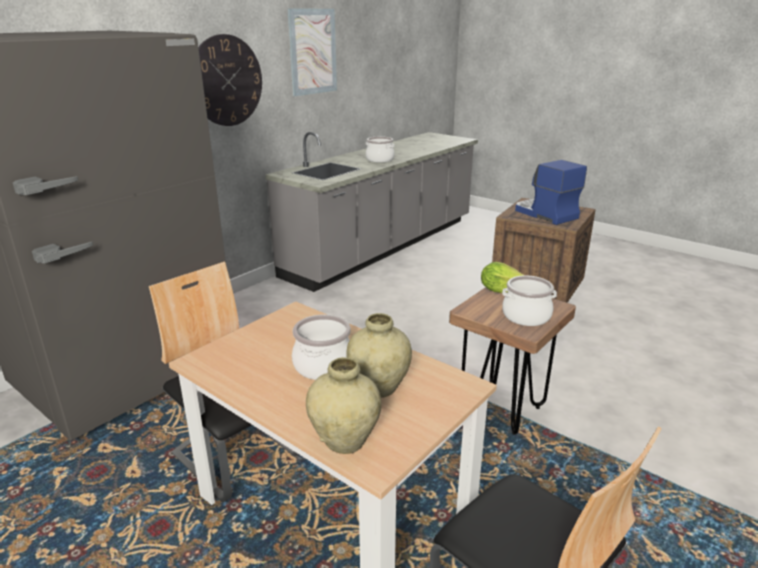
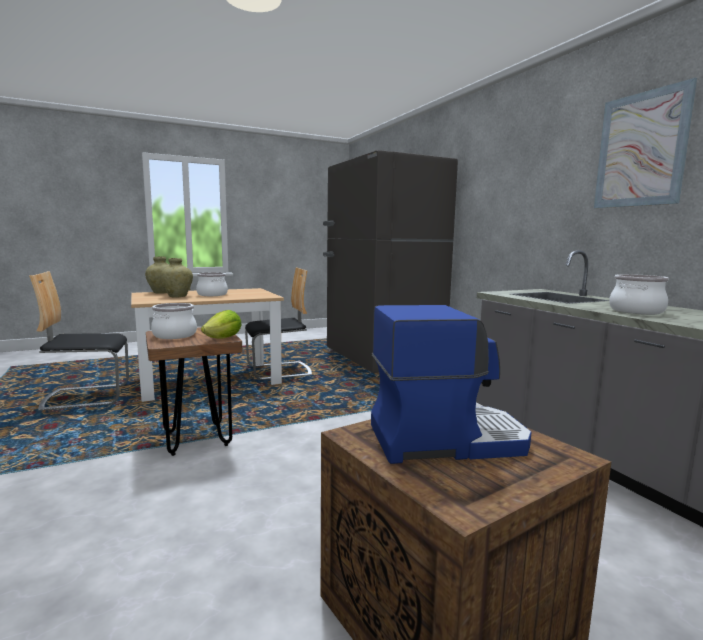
camera: 115 degrees right, 15 degrees down
wall clock [198,34,262,126] -> none

